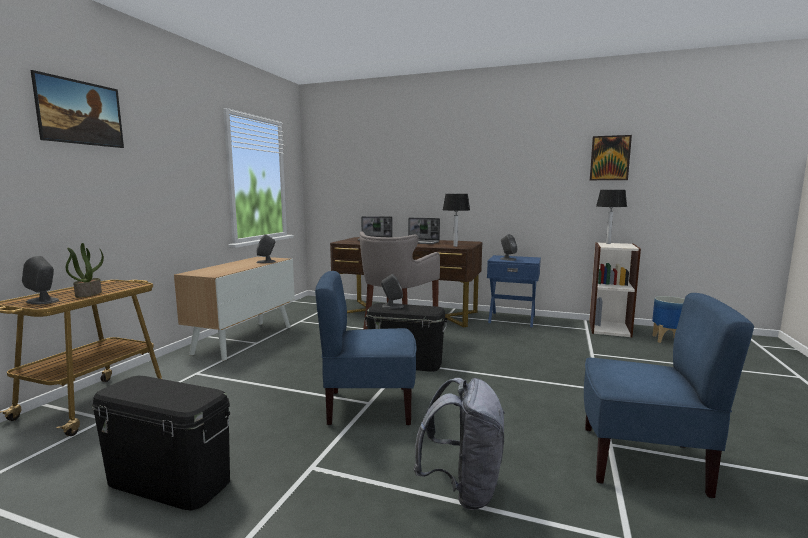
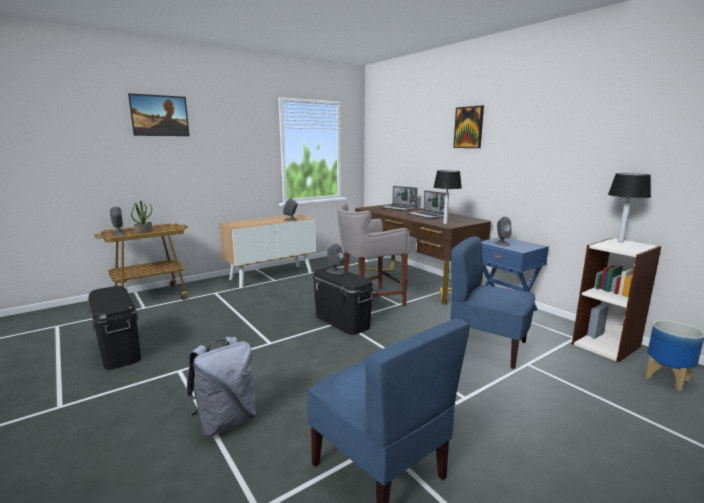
camera: 35 degrees right, 5 degrees up
blue chair [315,271,417,426] -> blue chair moved to [451,237,535,369]
picture [590,135,632,180] -> picture moved to [453,105,484,148]

